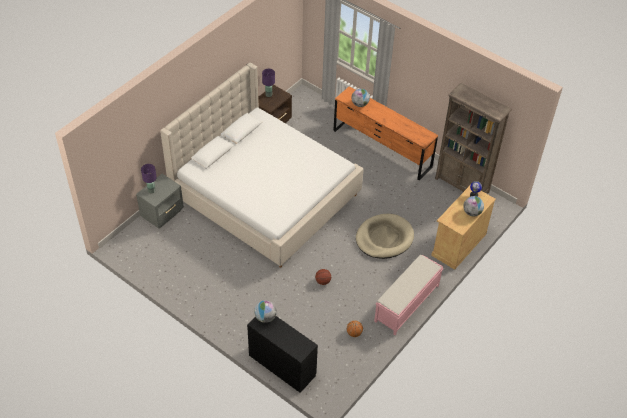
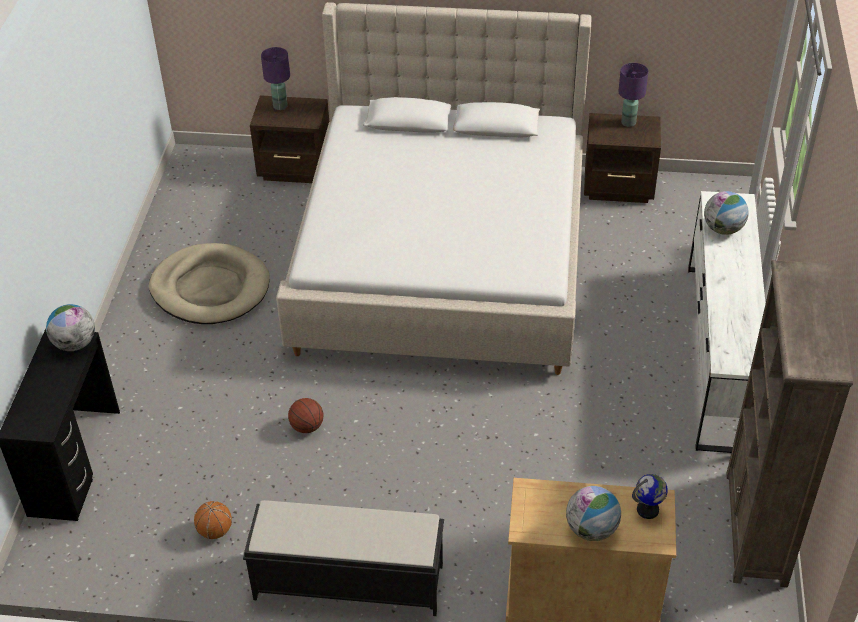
camera: 60 degrees right, 5 degrees down
grey nightstand [136,174,184,229] -> brown nightstand [250,95,329,183]
orange dresser [333,86,438,181] -> white dresser [688,191,766,453]
beige dog bed [356,214,414,259] -> beige dog bed moved to [149,243,270,324]
pink bench [374,255,444,336] -> black bench [243,500,444,616]

